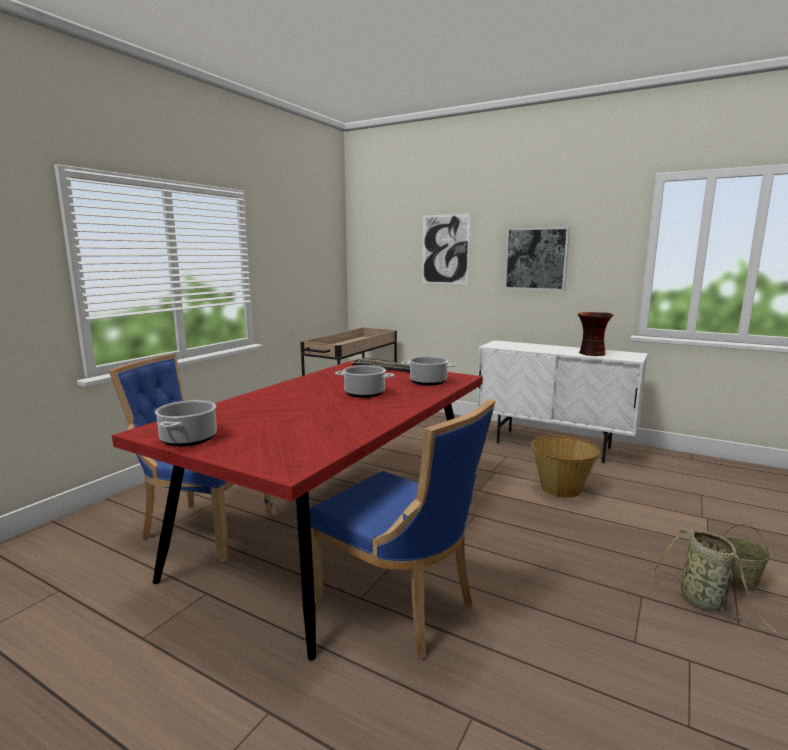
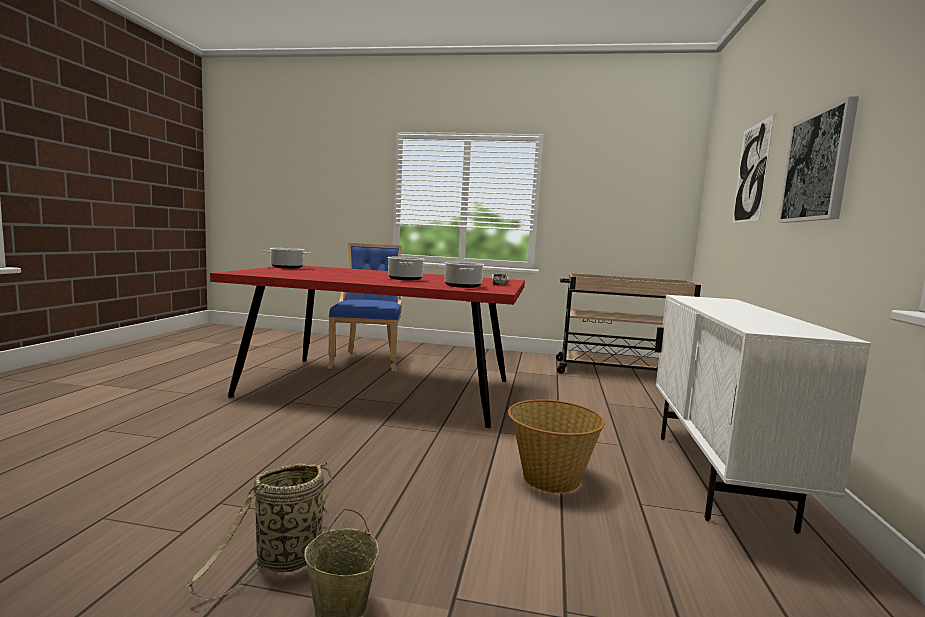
camera: 70 degrees right, 5 degrees down
blue chair [310,399,495,659] -> none
vase [578,312,613,356] -> none

